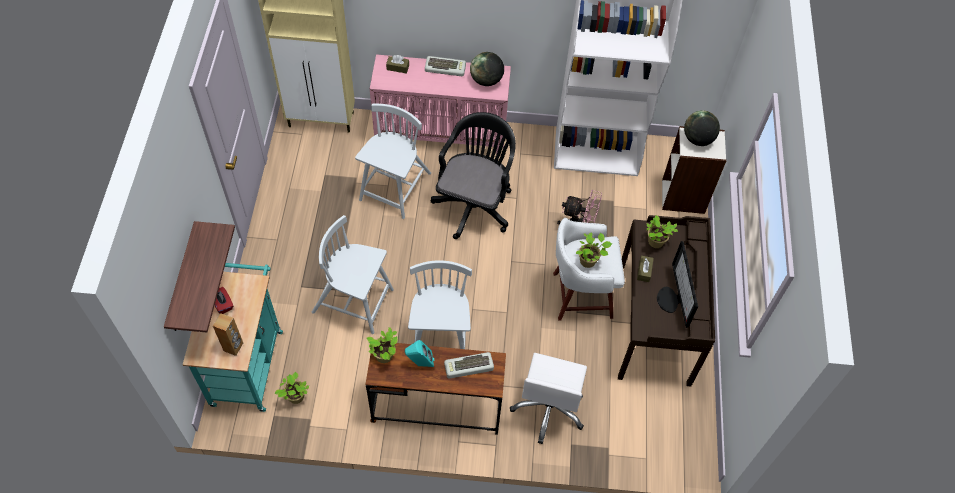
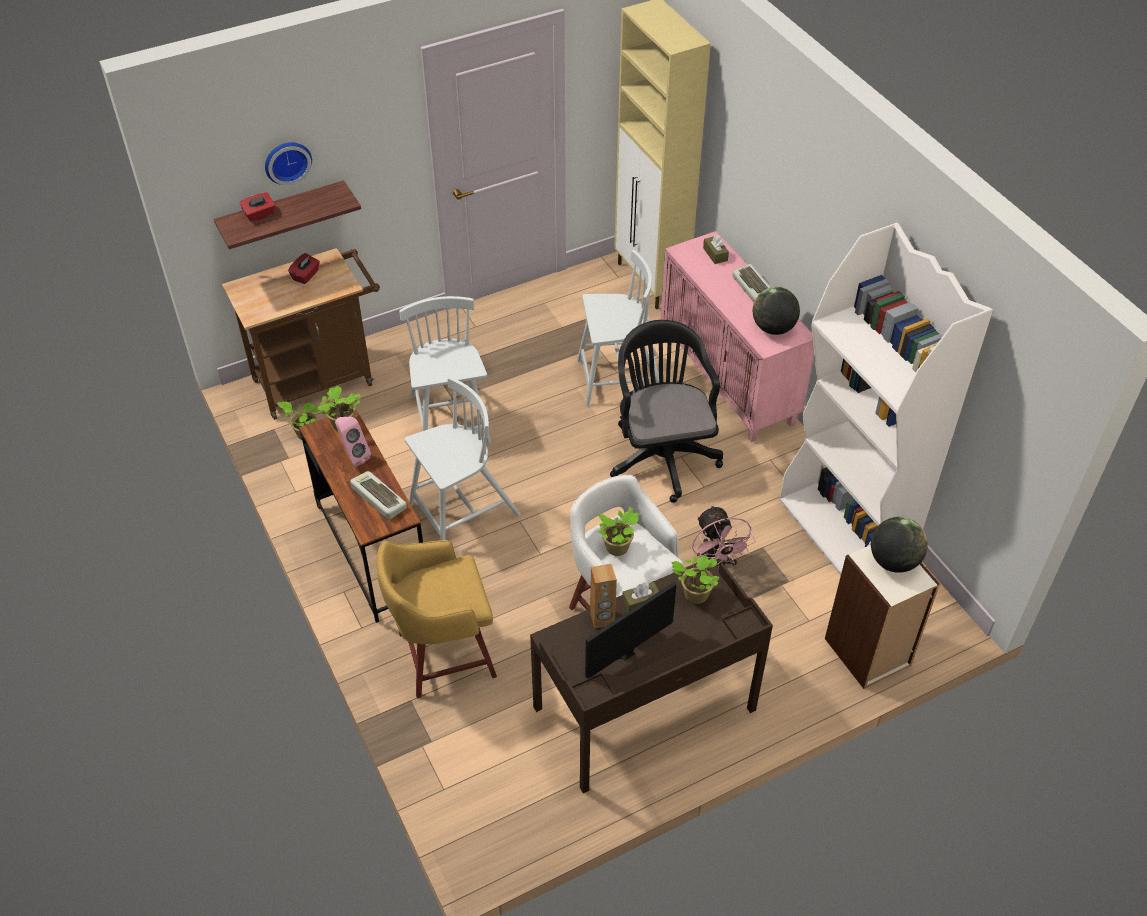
camera: 60 degrees right, 10 degrees down
turquoise cart [183,263,283,412] -> brown cart [222,248,380,420]
brown speaker [213,313,243,356] -> brown speaker moved to [590,564,617,628]
turquoise speaker [405,340,434,367] -> pink speaker [335,417,371,467]
black office chair [431,112,516,239] -> black office chair turned 90 degrees counterclockwise [610,320,723,503]
white office chair [510,353,587,444] -> yellow stool [377,540,497,698]
none -> red tissue box [239,193,275,222]
none -> wall clock [265,142,312,185]

